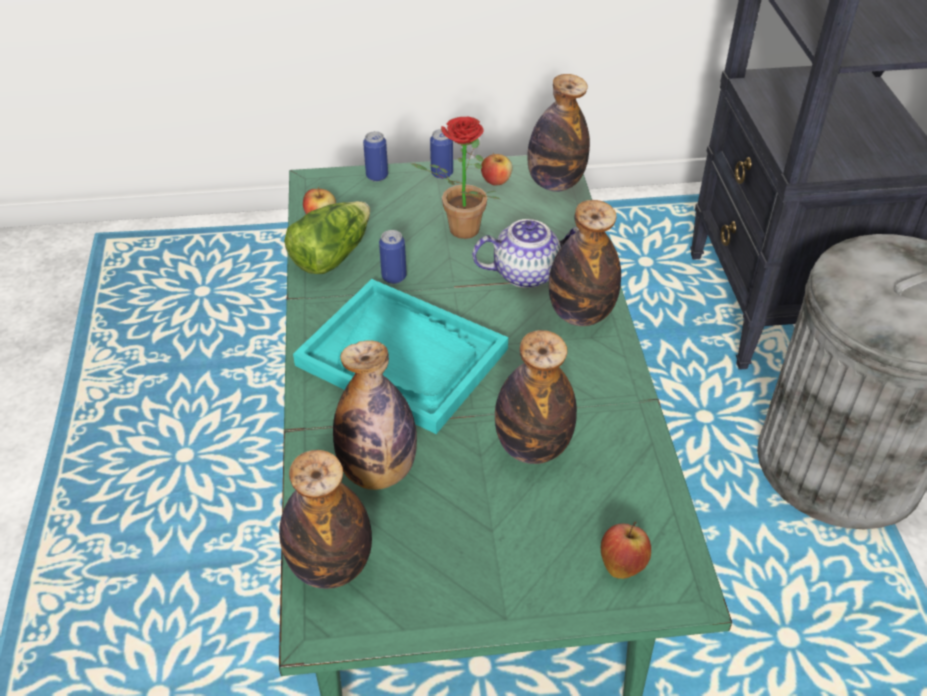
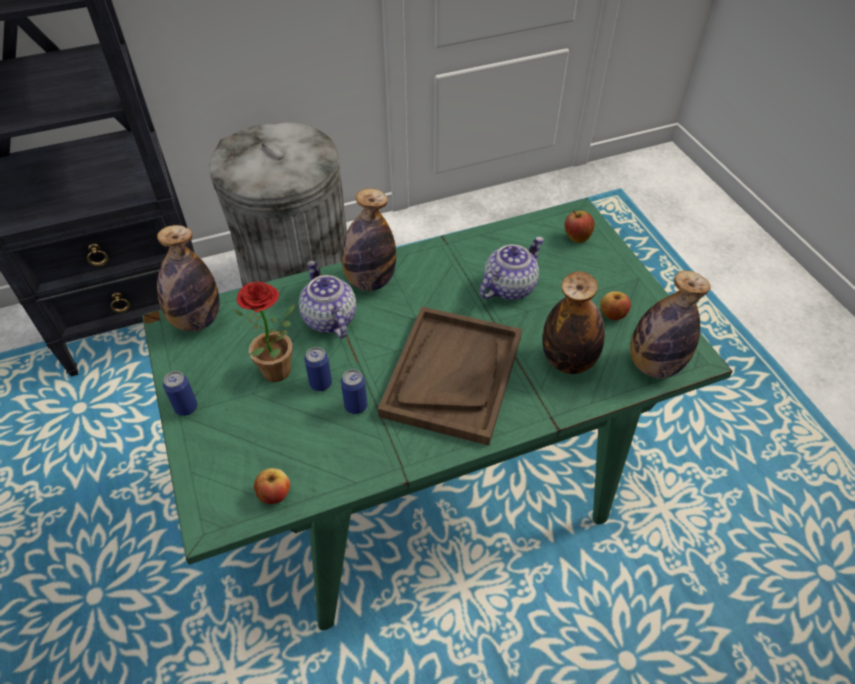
camera: 105 degrees left, 5 degrees up
lettuce [284,201,370,274] -> none
turquoise tray [293,279,508,434] -> brown tray [378,306,522,446]
can [363,131,388,181] -> can moved to [304,347,332,391]
apple [481,153,512,185] -> apple moved to [600,291,631,320]
bottle [495,330,577,464] -> teapot [480,237,544,300]

